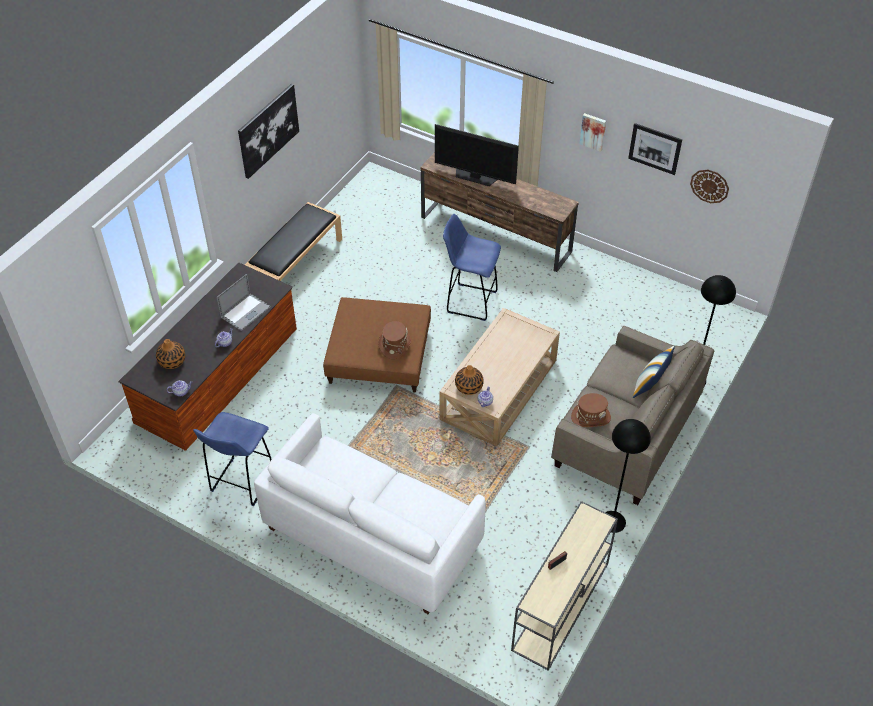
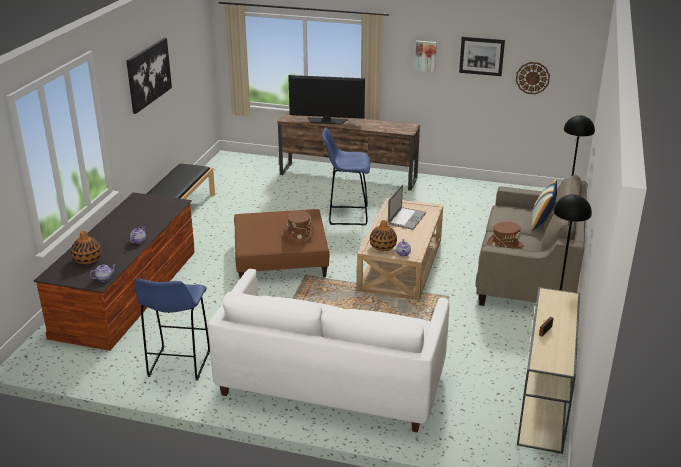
camera: 15 degrees left, 20 degrees down
laptop [217,274,270,331] -> laptop moved to [388,184,426,230]

